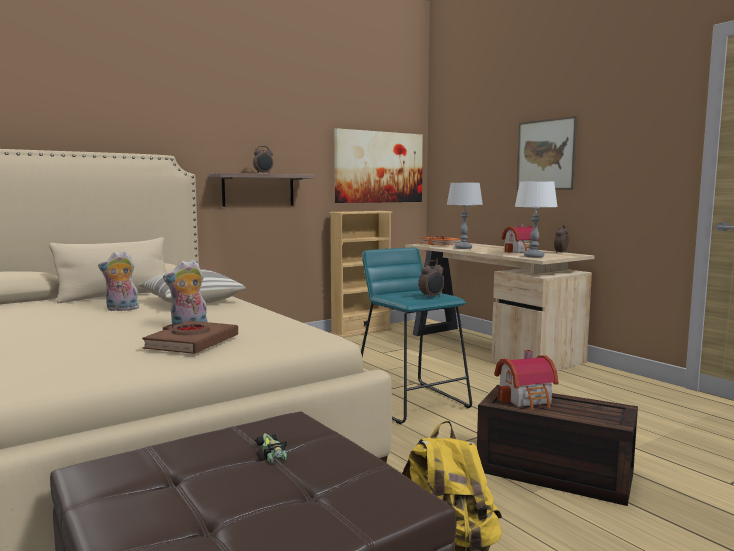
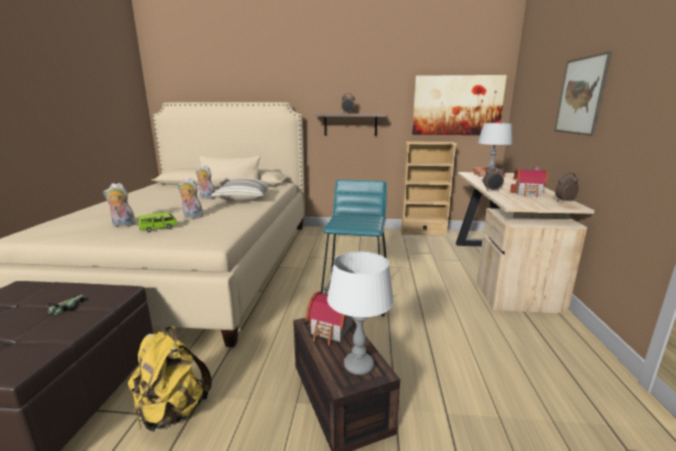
camera: 40 degrees right, 10 degrees up
brown book [142,321,238,354] -> green toy car [138,212,178,232]
alarm clock [419,260,444,298] -> alarm clock moved to [483,165,505,191]
white table lamp [515,181,558,258] -> white table lamp moved to [327,252,394,375]
none -> plush toy [103,183,136,227]

